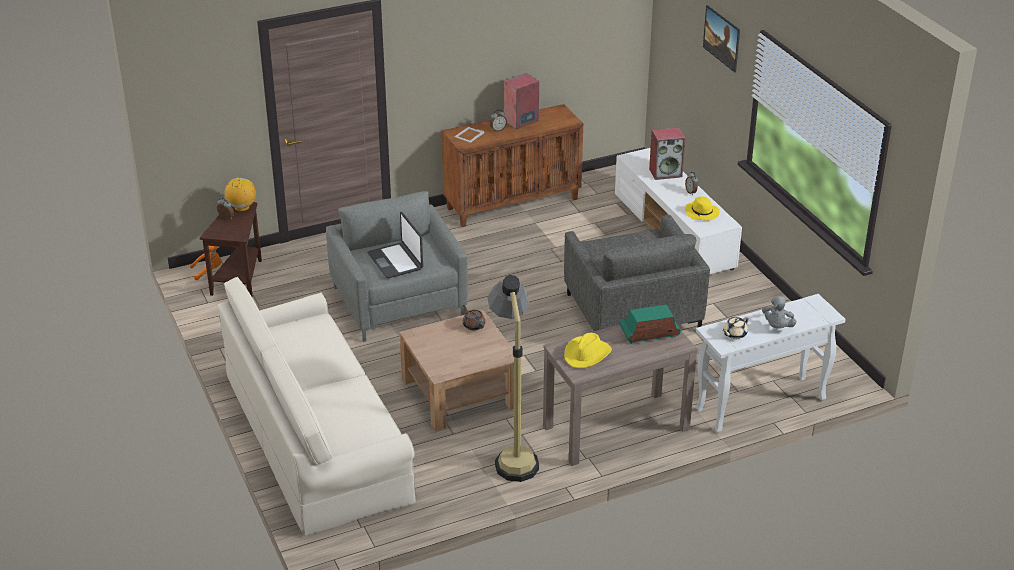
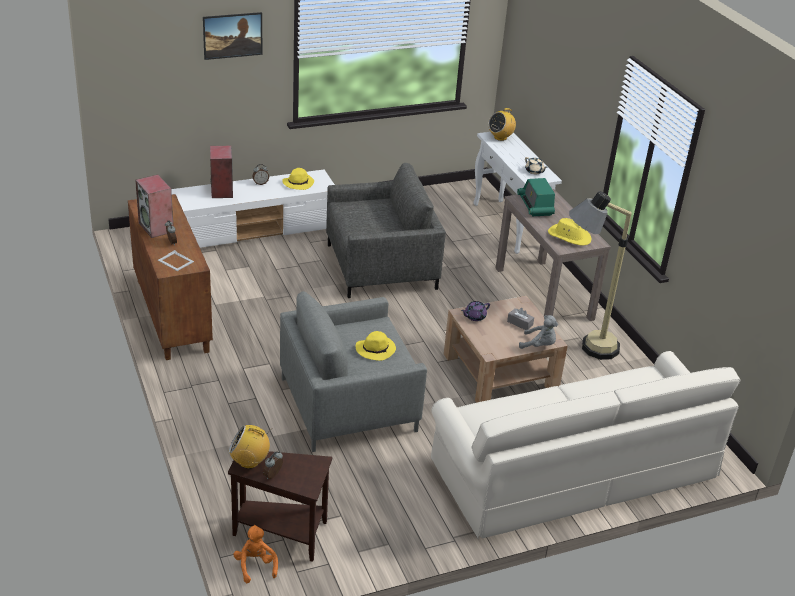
camera: 90 degrees left, 0 degrees up
laptop [368,212,423,278] -> yellow hat [356,331,396,361]
brown teapot [463,305,485,330] -> purple teapot [461,301,490,321]
grey plush toy [762,296,797,329] -> grey plush toy moved to [519,315,558,349]
none -> radio [488,108,516,141]
none -> grey tissue box [507,308,534,330]

